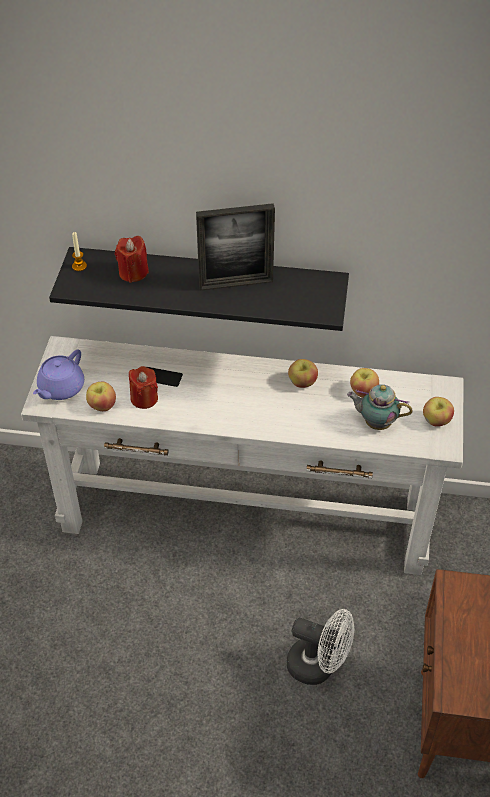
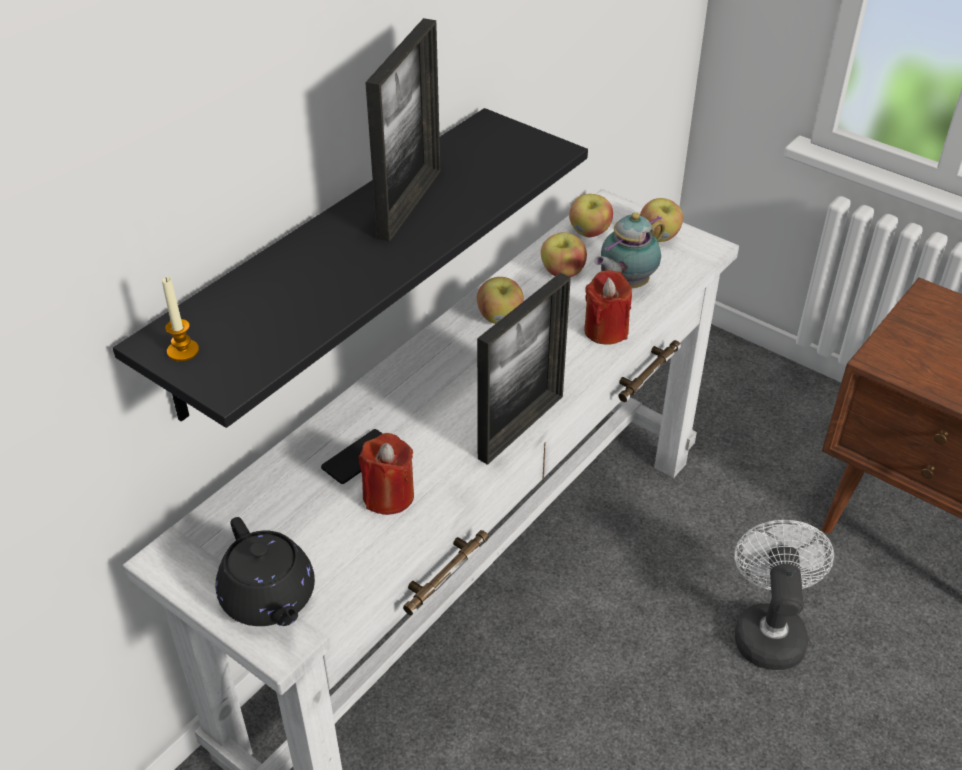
camera: 60 degrees left, 5 degrees down
purple teapot [33,350,84,400] -> black teapot [216,517,315,626]
apple [86,382,116,411] -> apple moved to [569,194,613,237]
red candle [115,236,149,283] -> red candle moved to [584,270,632,345]
white fan [287,609,354,685] -> white fan turned 45 degrees counterclockwise [734,520,834,670]
none -> picture frame [477,273,571,465]

